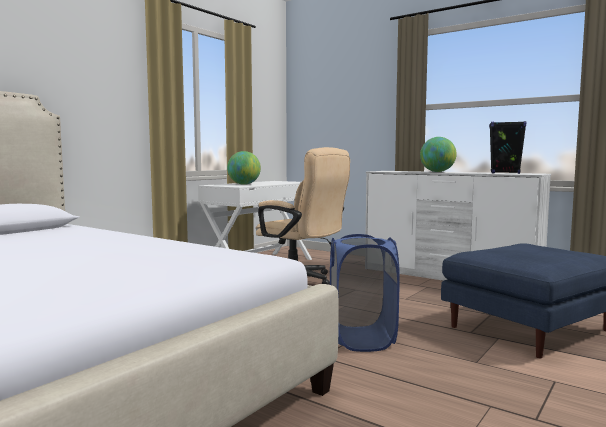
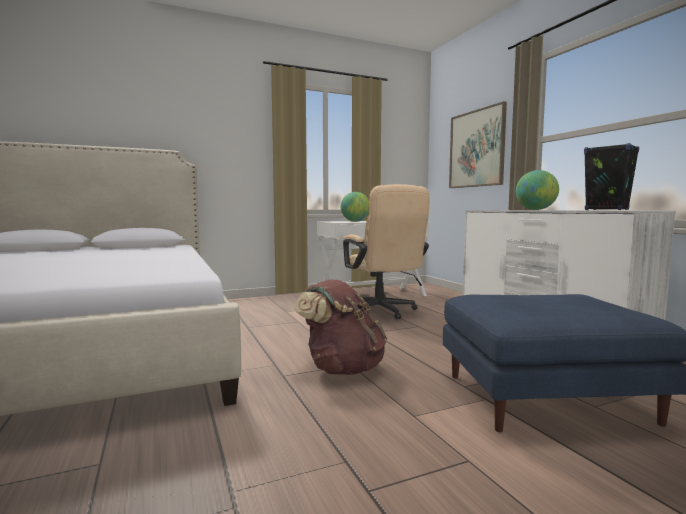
camera: 30 degrees right, 0 degrees up
blue laundry basket [330,234,400,352] -> brown backpack [294,280,387,375]
none -> picture [449,101,507,188]

